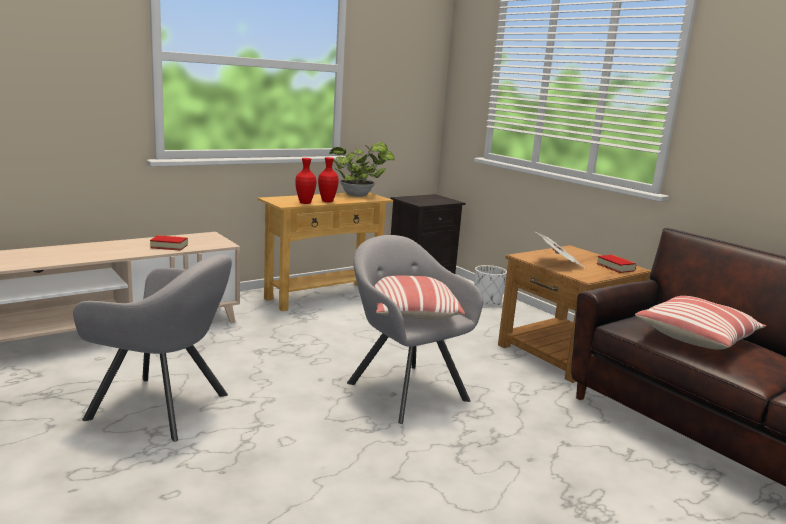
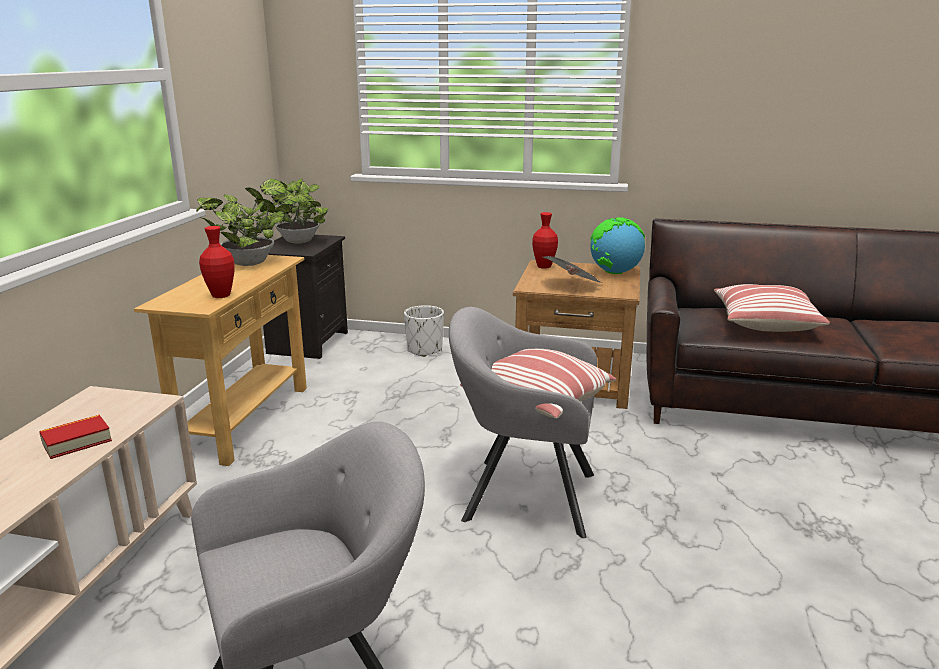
camera: 40 degrees left, 5 degrees up
red vase [318,157,339,202] -> red vase moved to [532,212,558,269]
book [597,255,636,273] -> globe [590,217,645,274]
none -> potted plant [269,178,328,244]

